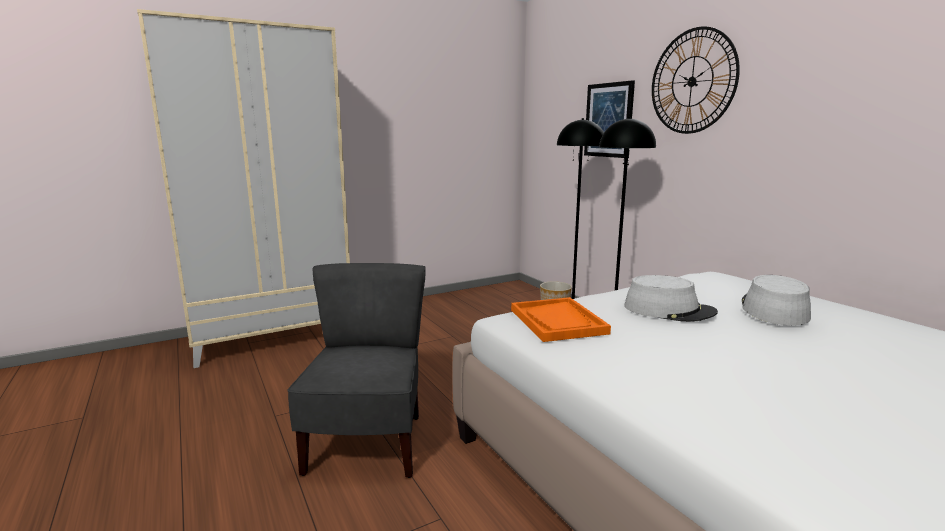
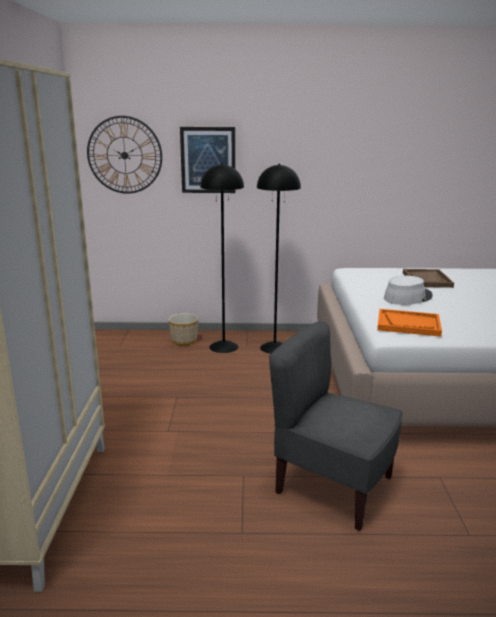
camera: 60 degrees left, 5 degrees up
wall clock [652,26,740,134] -> wall clock moved to [87,116,162,194]
grey hat [742,275,811,326] -> brown tray [403,269,454,288]

